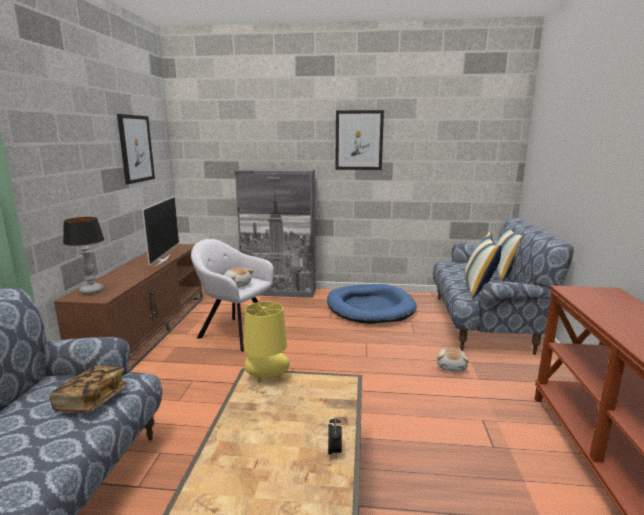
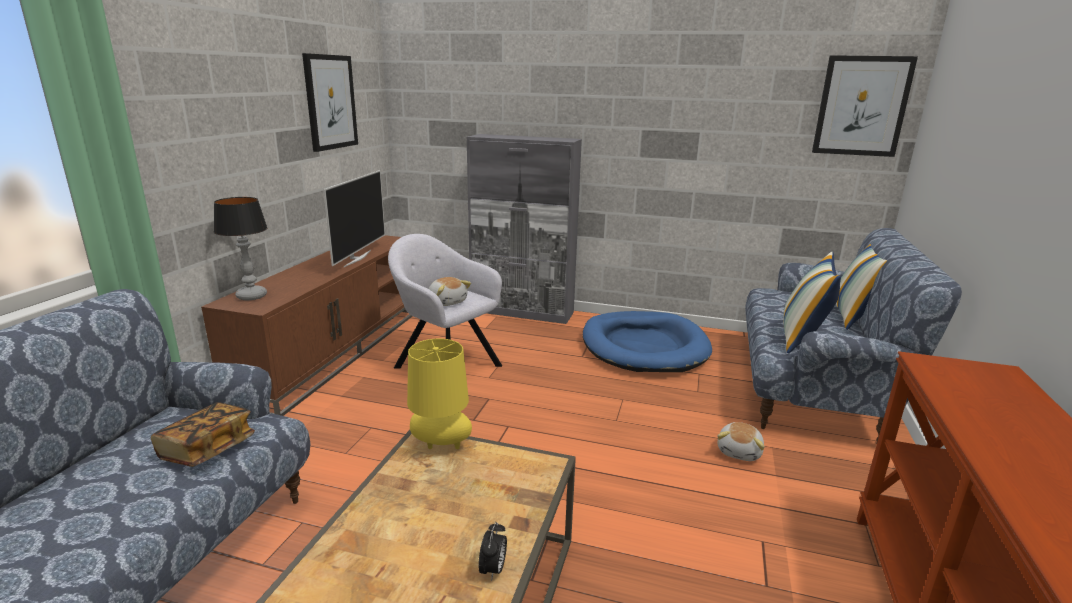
camera: 10 degrees right, 5 degrees up
picture [335,110,384,170] -> picture moved to [812,55,918,157]

